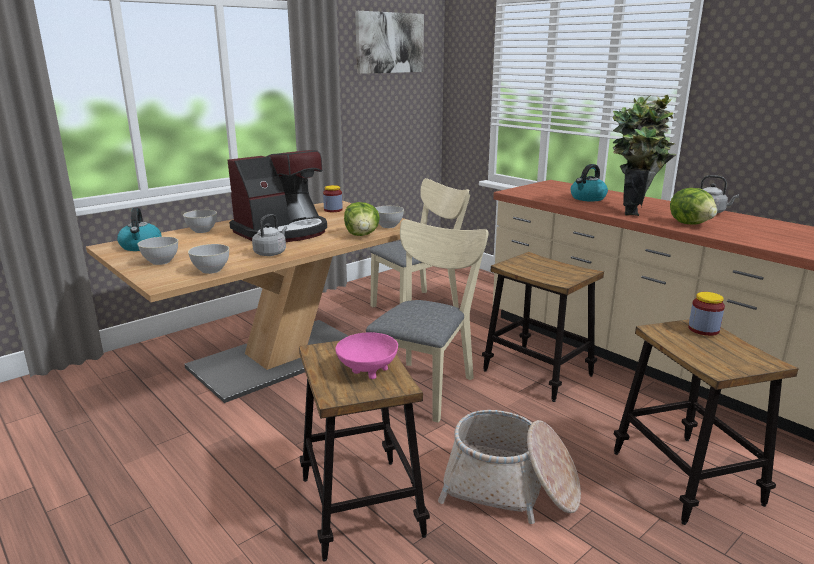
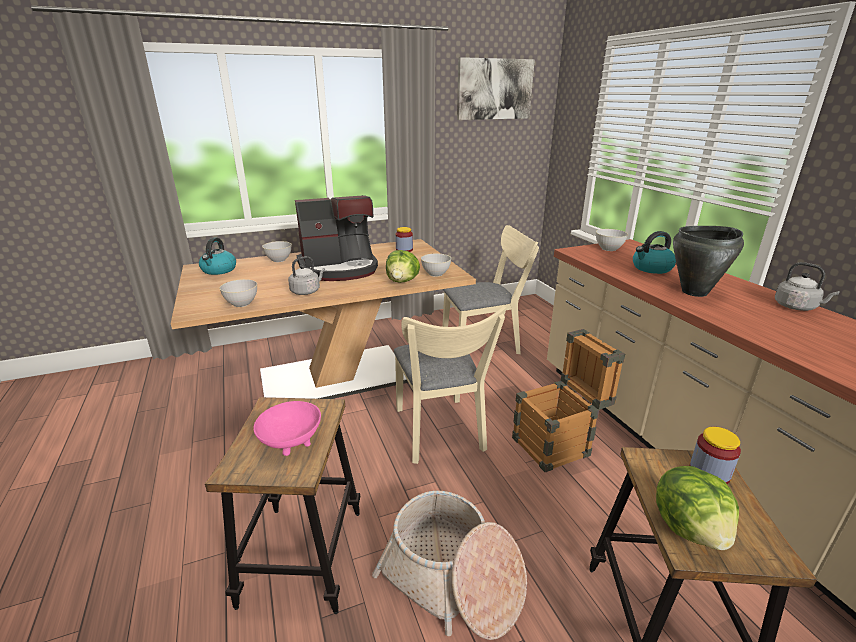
camera: 20 degrees right, 5 degrees up
grey bowl [138,237,178,265] -> grey bowl moved to [596,229,628,251]
beige chair [366,220,489,423] -> beige chair turned 120 degrees clockwise [394,306,507,464]
stool [482,252,604,402] -> crate [512,329,625,472]
potted plant [612,95,676,216] -> black cooking pot [673,226,744,297]
lettuce [670,188,717,225] -> lettuce moved to [656,466,739,550]

